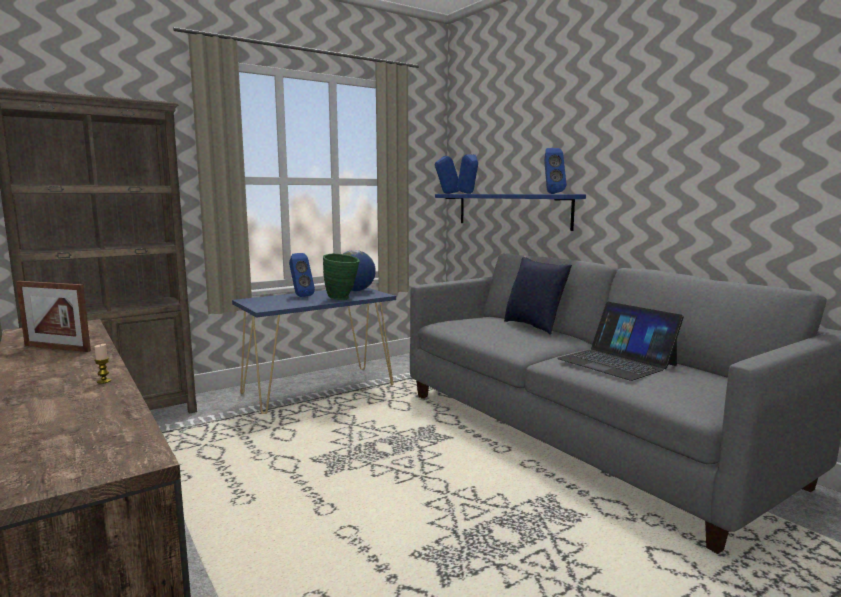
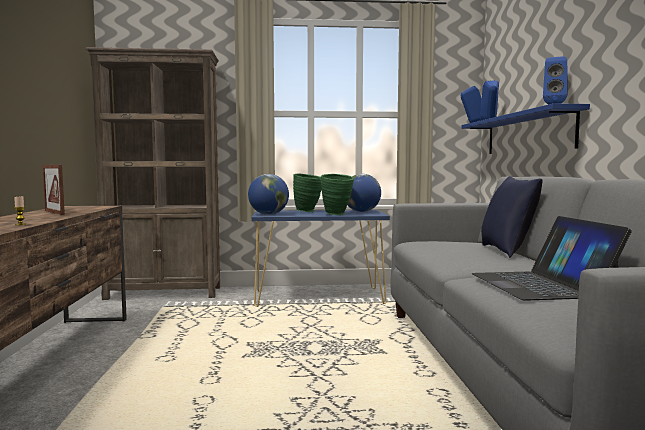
camera: 30 degrees right, 5 degrees down
blue speaker [289,253,315,297] -> green vase [293,173,322,212]
none -> globe [248,174,289,215]

